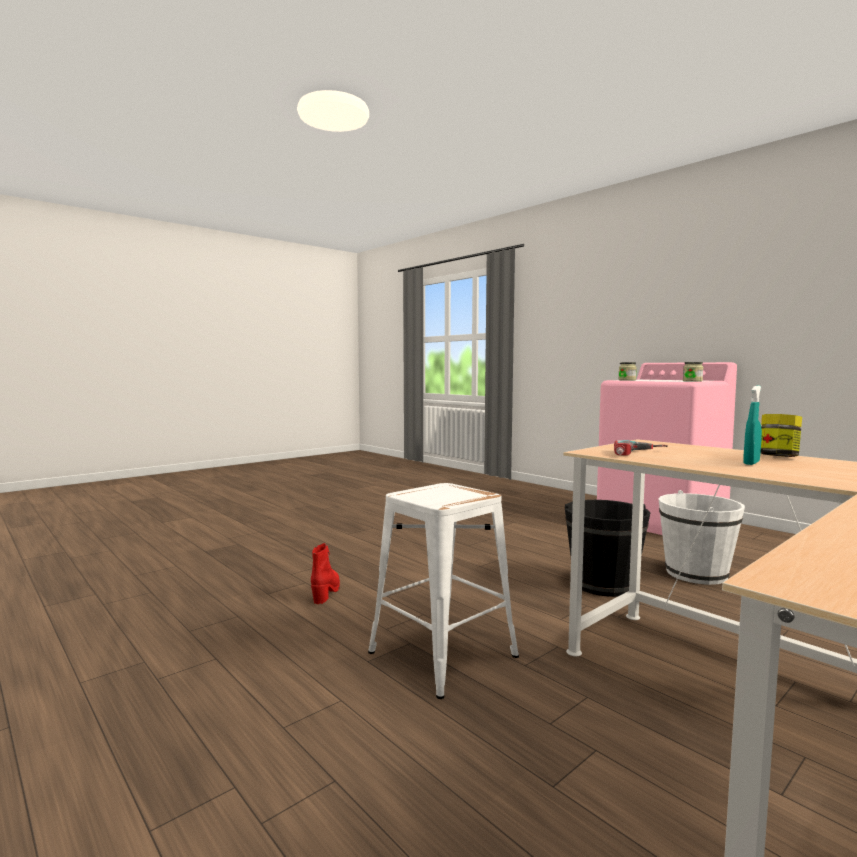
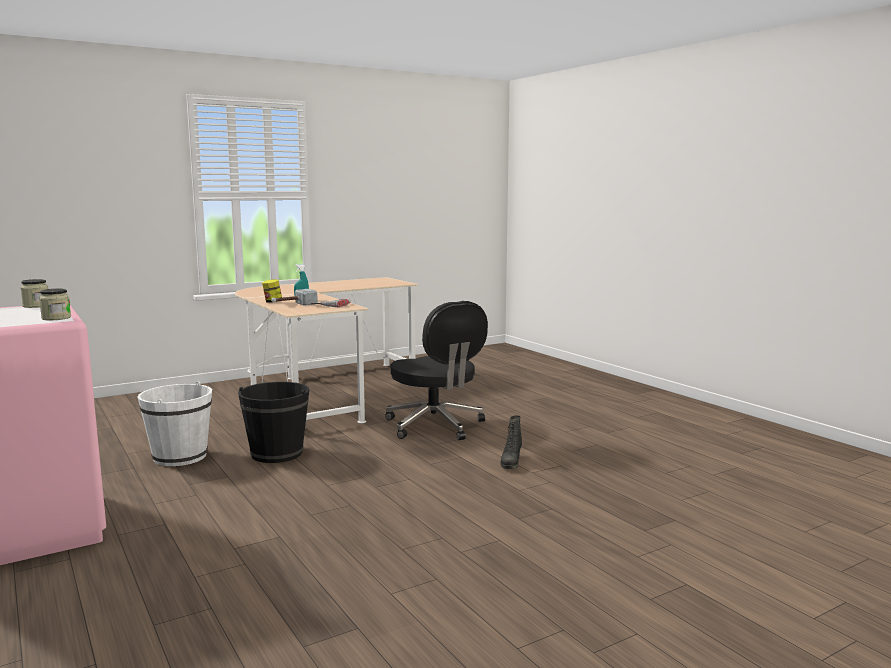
camera: 170 degrees left, 5 degrees up
red boot [311,543,340,604] -> black boot [500,415,522,469]
white stool [368,483,519,699] -> black office chair [385,301,488,440]
none -> hammer [271,289,318,306]

